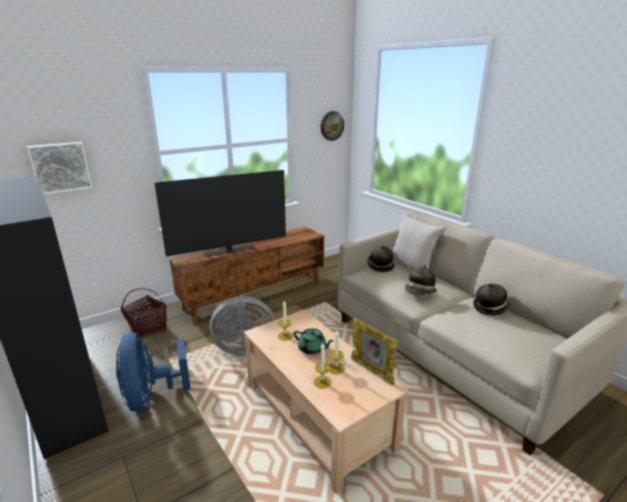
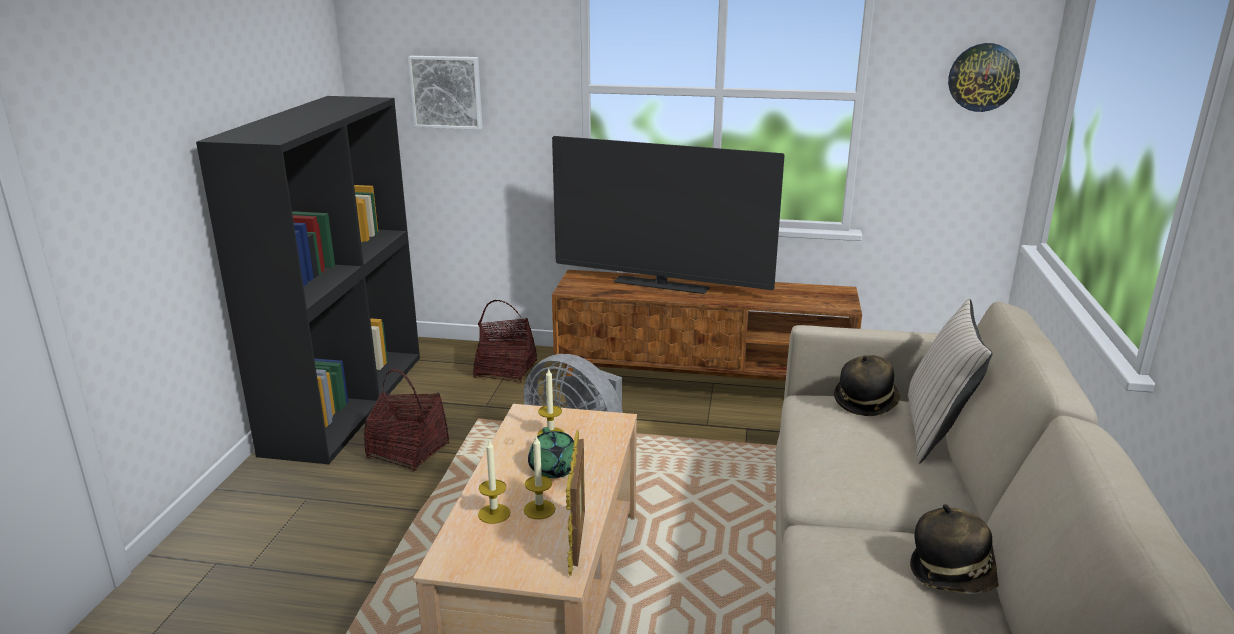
camera: 45 degrees right, 0 degrees up
blue fan [116,333,191,411] -> basket [364,369,449,471]
hat [405,265,437,295] -> none

